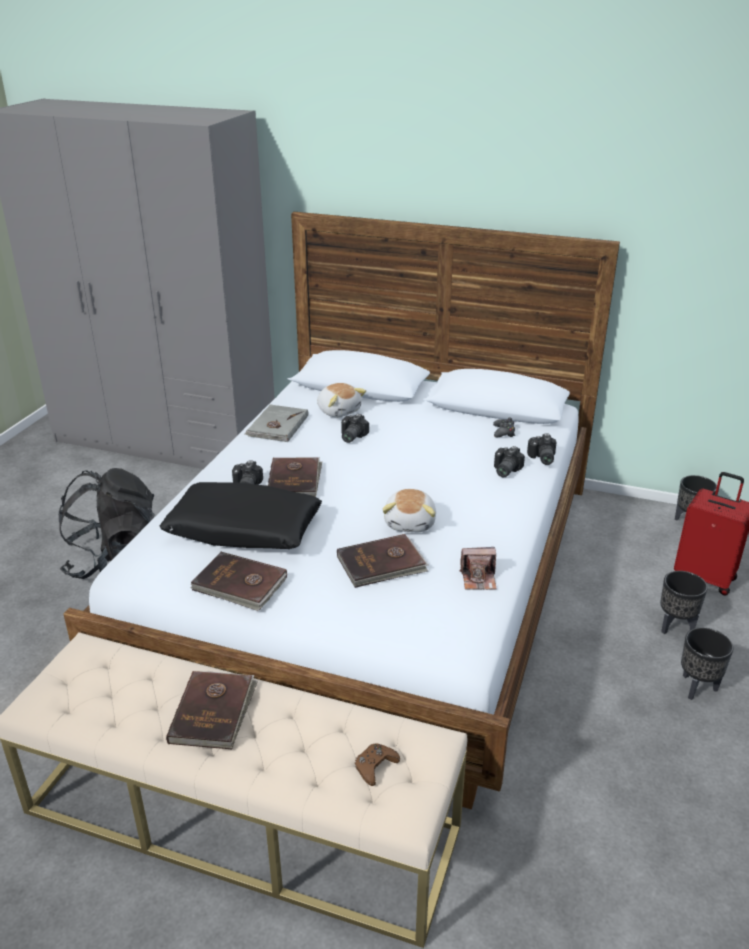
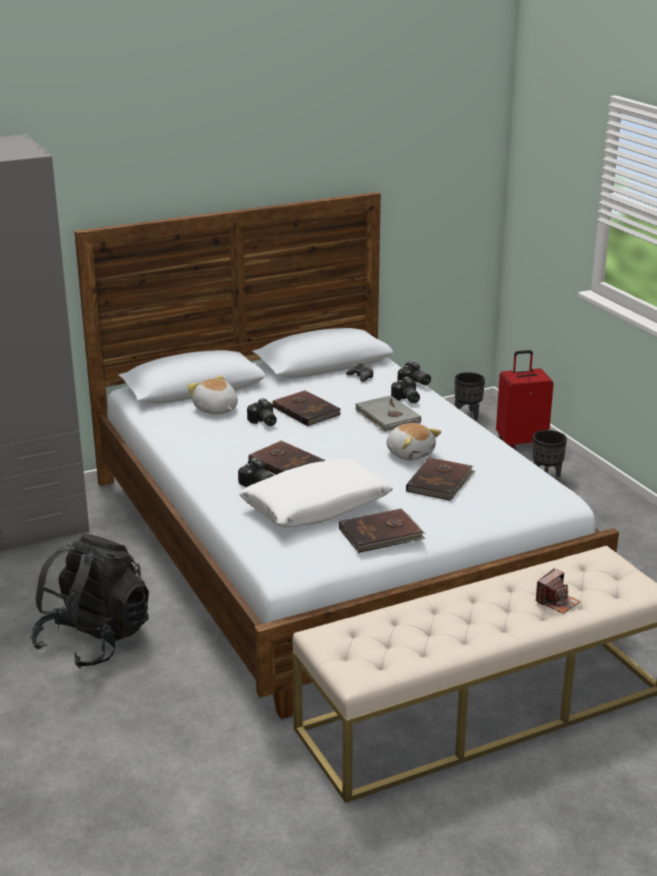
camera: 45 degrees left, 5 degrees down
black pillow [160,482,322,549] -> white pillow [239,458,393,527]
brown book [166,671,258,749] -> brown book moved to [272,390,341,426]
grey book [245,405,308,442] -> grey book moved to [355,395,421,432]
plush toy [317,383,366,417] -> plush toy turned 135 degrees counterclockwise [187,375,238,414]
brown game controller [355,743,400,786] -> none
camera [459,547,497,590] -> camera moved to [536,568,581,614]
black planter [681,627,733,700] -> none

